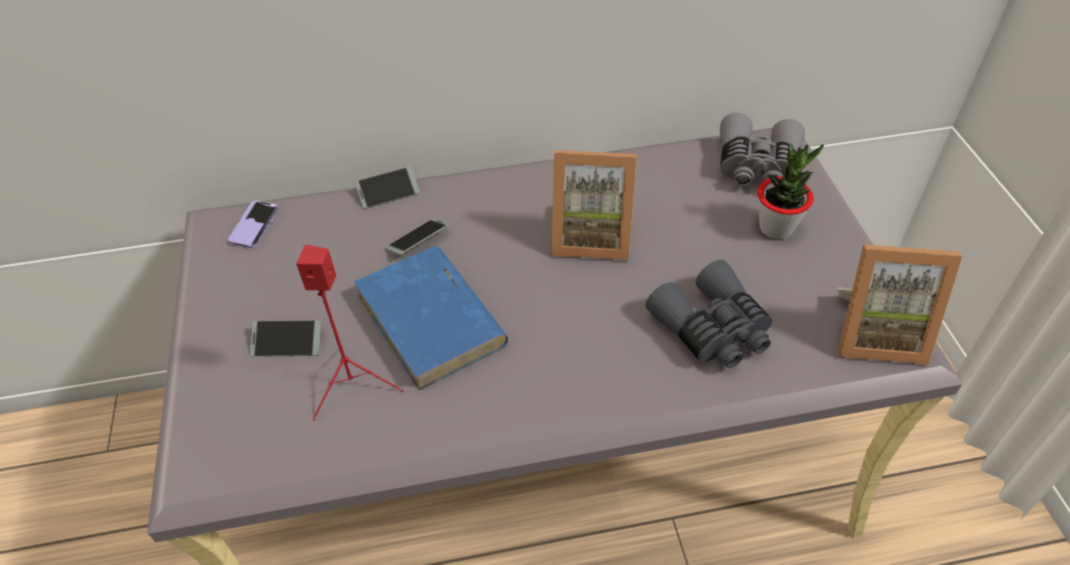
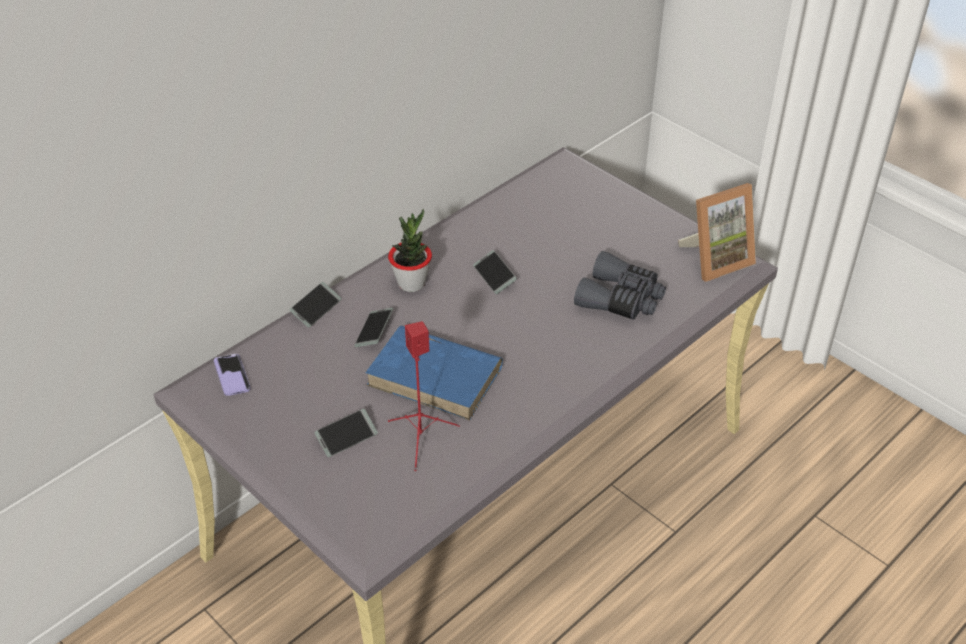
camera: 35 degrees left, 5 degrees down
picture frame [551,150,637,260] -> phone [473,250,517,294]
grey binoculars [720,113,805,187] -> none
potted plant [757,143,824,239] -> potted plant moved to [388,209,432,292]

